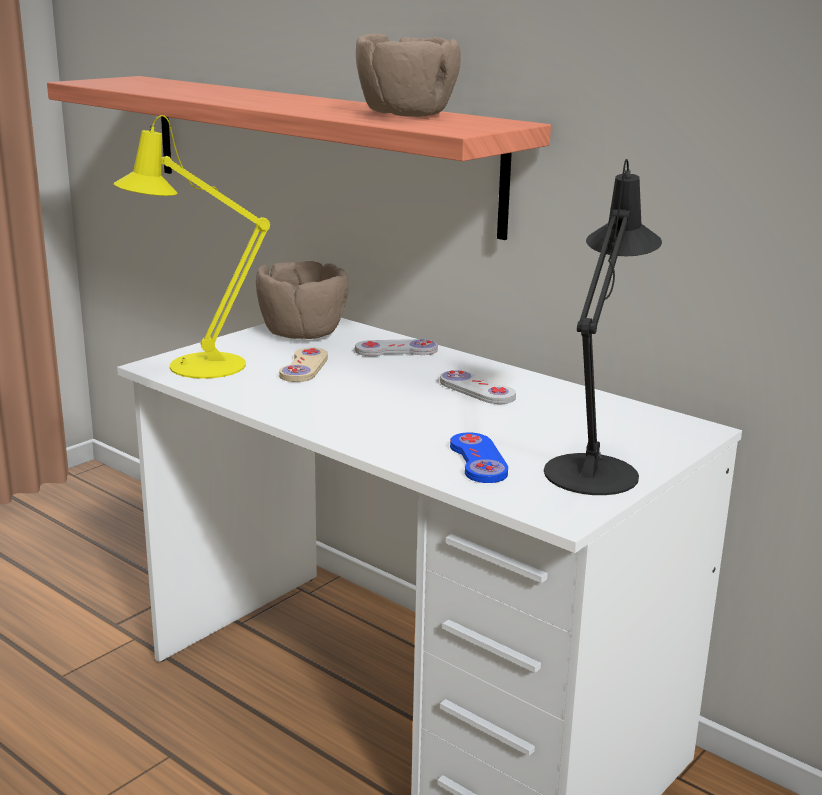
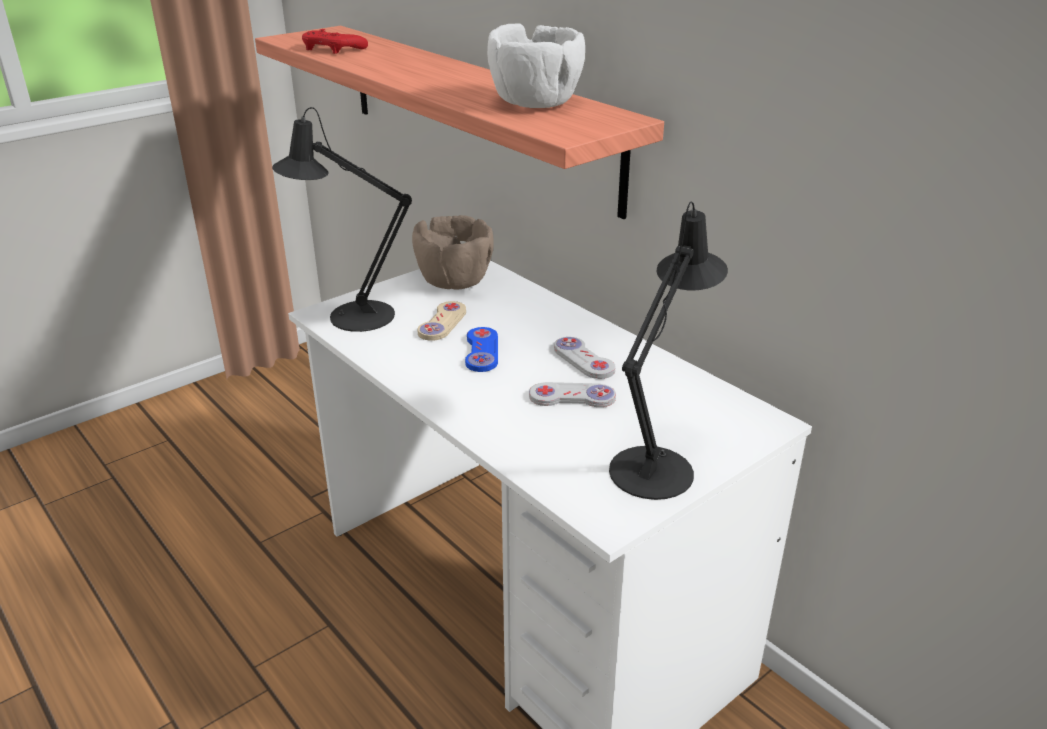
camera: 10 degrees right, 10 degrees up
yellow table lamp [114,115,270,379] -> black table lamp [272,107,412,332]
white game controller [355,339,438,356] -> white game controller moved to [529,382,616,407]
brown bowl [356,33,461,117] -> white bowl [487,23,585,108]
blue game controller [450,433,508,483] -> blue game controller moved to [465,327,498,372]
none -> red game controller [302,29,368,54]

